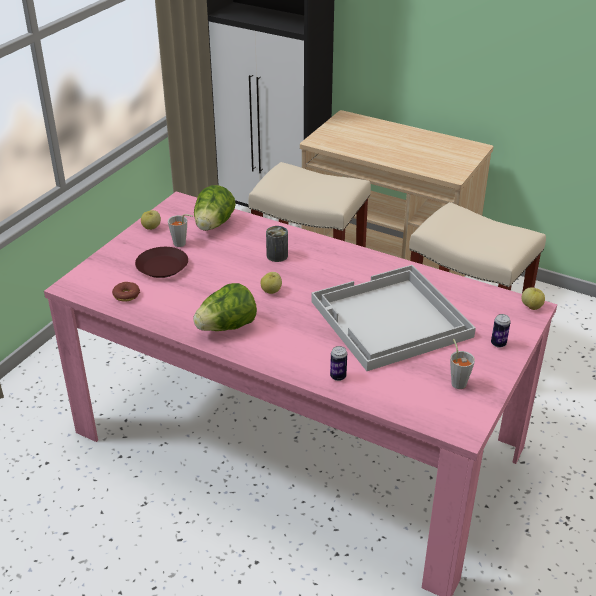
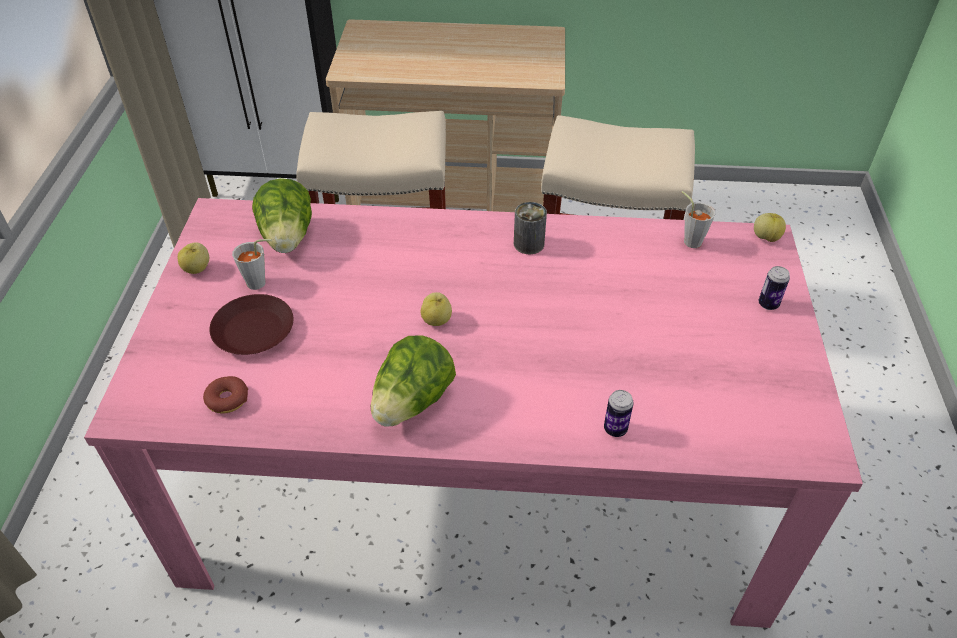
camera: 25 degrees left, 10 degrees up
can [266,226,288,262] -> can moved to [514,202,547,254]
white tray [311,265,476,371] -> none
grey cup [450,339,475,389] -> grey cup moved to [682,191,715,248]

